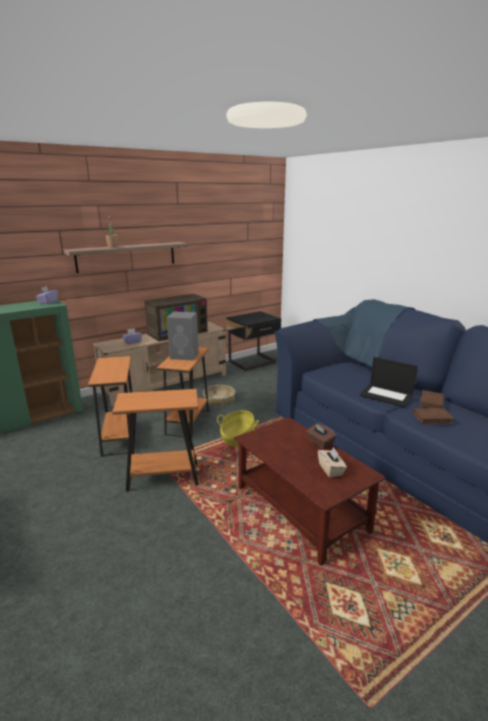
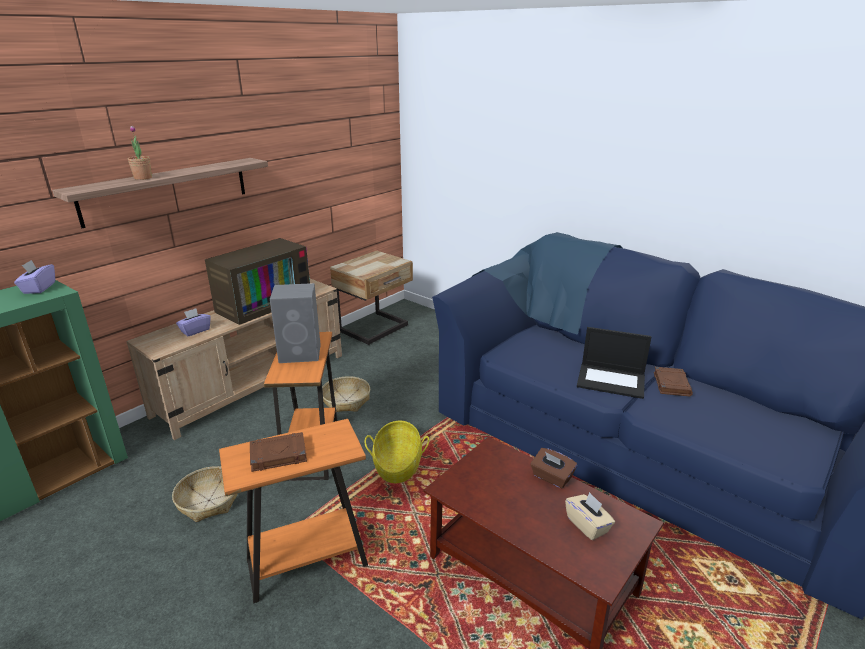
camera: 15 degrees left, 5 degrees up
orange side table [88,356,132,457] -> basket [172,466,238,522]
black nightstand [226,311,281,371] -> beige nightstand [330,251,413,345]
brown book [413,408,454,424] -> brown book moved to [250,432,307,472]

